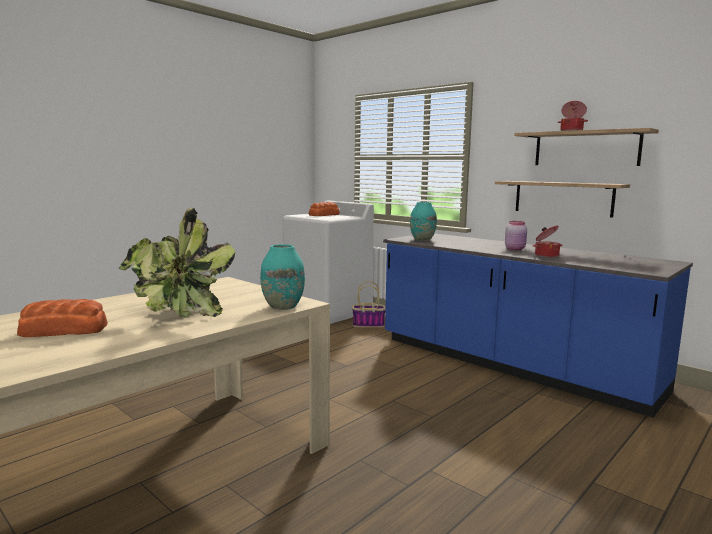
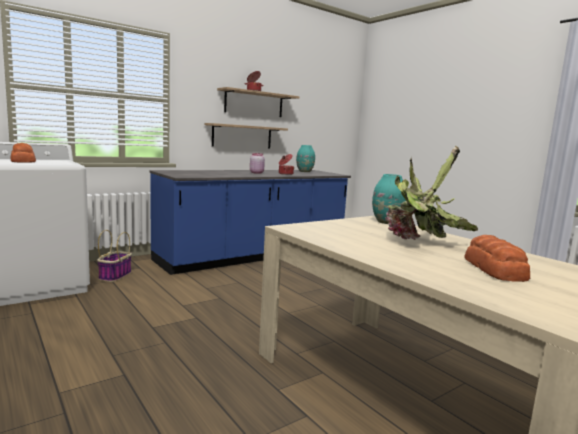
camera: 80 degrees left, 0 degrees up
turquoise vase [410,202,437,241] -> turquoise vase moved to [296,145,315,172]

